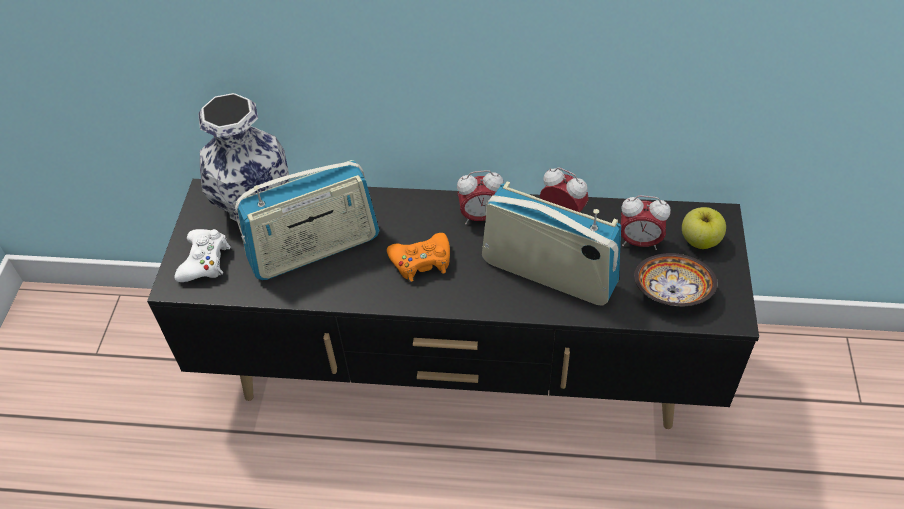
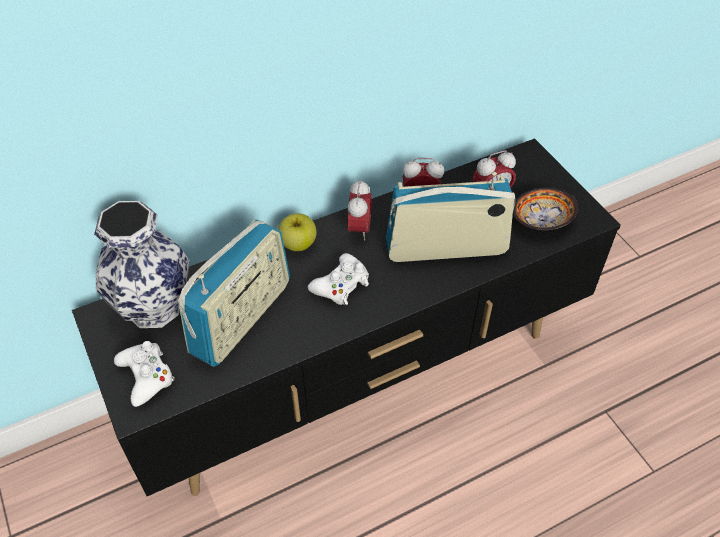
camera: 35 degrees left, 0 degrees up
orange game controller [387,233,450,282] -> white game controller [308,253,369,306]
alarm clock [457,170,504,225] -> alarm clock turned 45 degrees counterclockwise [347,179,372,241]
apple [682,207,726,249] -> apple moved to [278,213,317,251]

